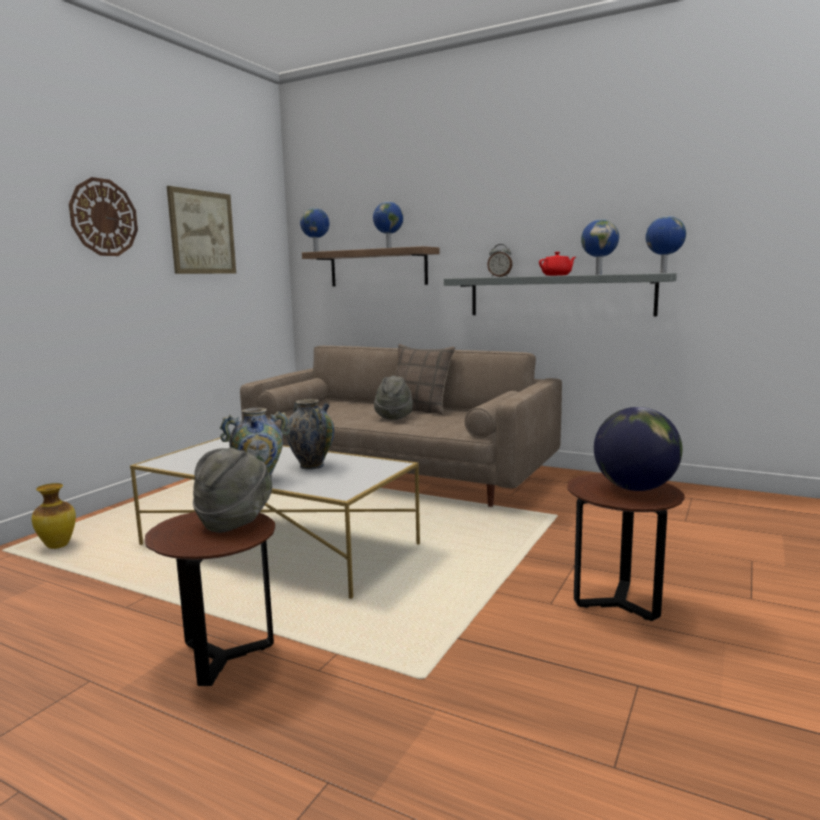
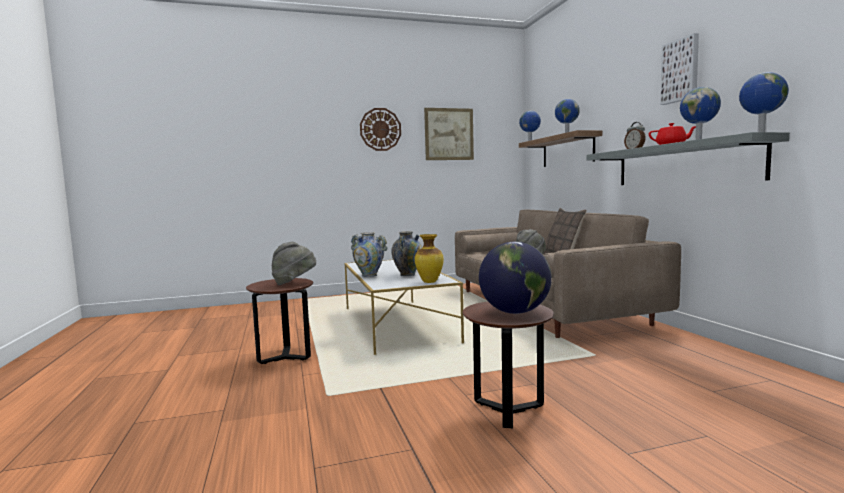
camera: 45 degrees right, 5 degrees down
vase [32,483,76,549] -> vase moved to [415,234,444,283]
none -> picture [660,33,699,105]

